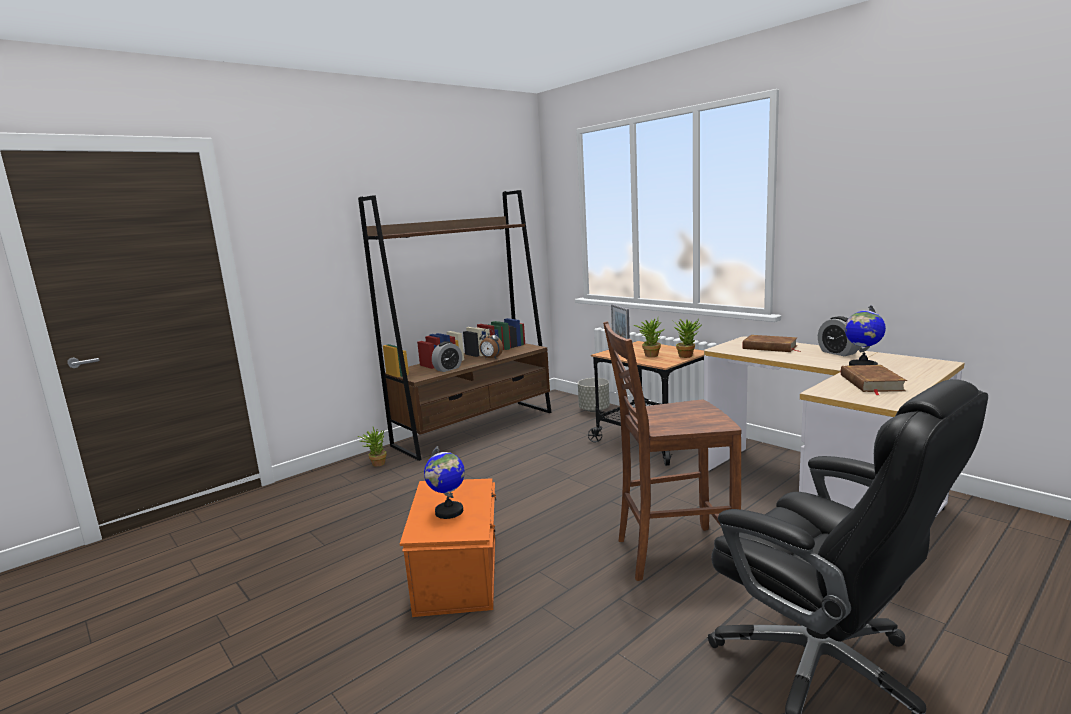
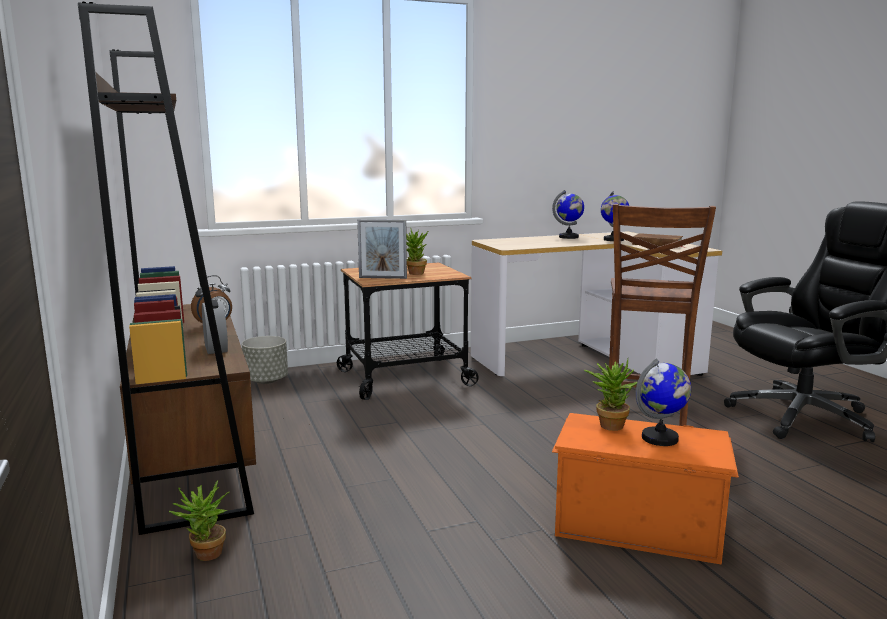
camera: 70 degrees left, 0 degrees up
potted plant [671,319,702,358] -> potted plant moved to [584,359,638,431]
brown book [742,335,801,352] -> none
alarm clock [818,316,860,356] -> globe [552,190,584,239]

